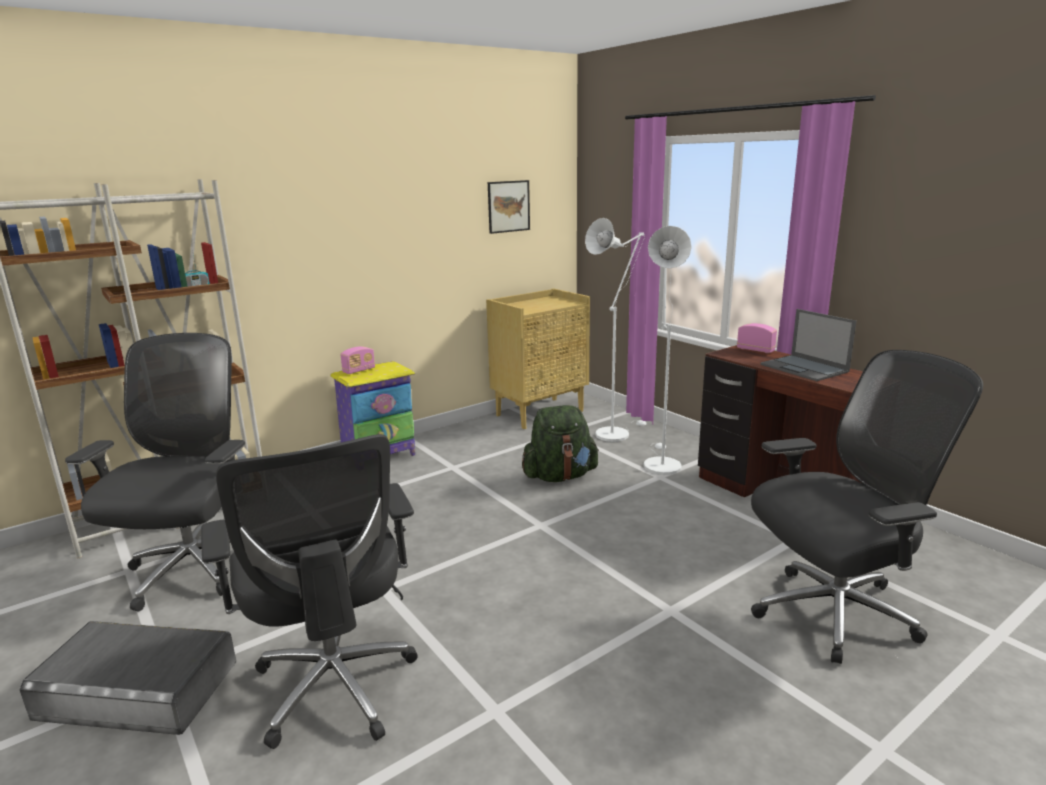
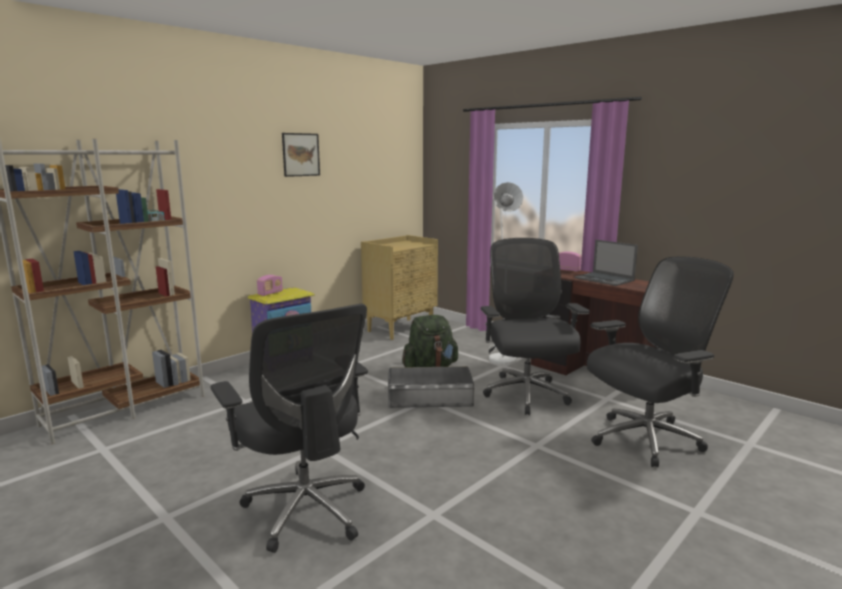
camera: 10 degrees left, 5 degrees down
grey storage box [19,621,236,735] -> grey storage box moved to [388,366,474,408]
office chair [65,333,245,612] -> office chair moved to [481,238,589,415]
picture [488,180,530,234] -> picture moved to [282,133,320,177]
white floor lamp [585,218,647,442] -> none

